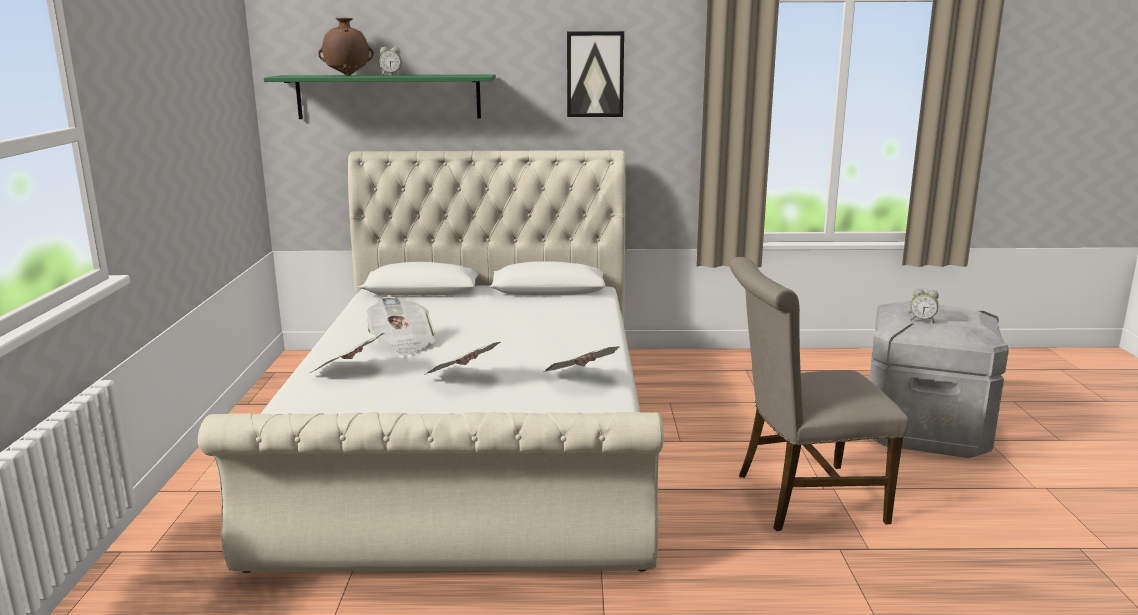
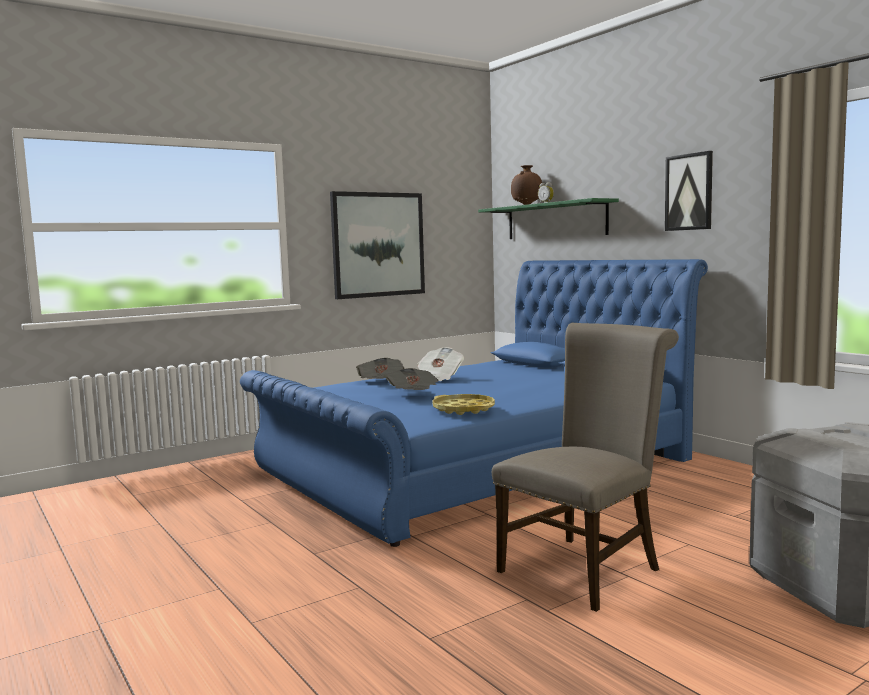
camera: 55 degrees right, 10 degrees down
beige bed [198,150,664,573] -> blue bed [240,259,708,547]
newspaper [543,346,620,372] -> yellow tray [432,394,495,415]
beige chair [729,257,909,531] -> beige chair turned 90 degrees clockwise [492,323,679,612]
alarm clock [910,288,939,323] -> none
none -> picture [330,191,425,299]

